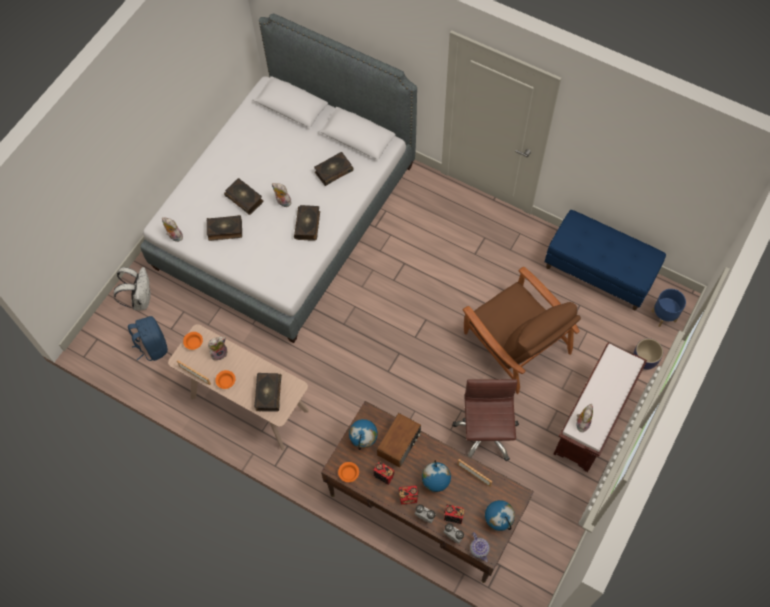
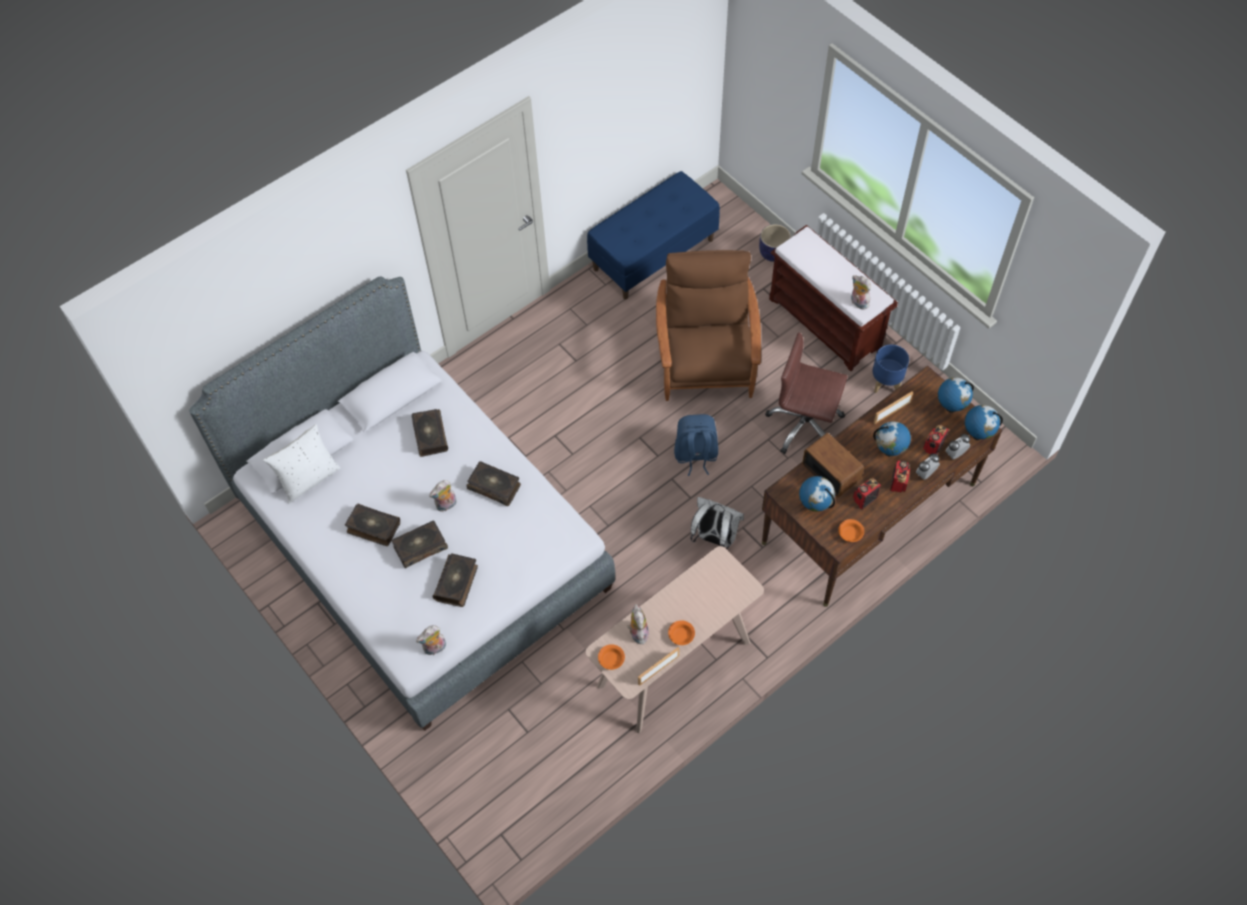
camera: 70 degrees left, 5 degrees down
white backpack [114,267,150,310] -> white backpack moved to [690,497,744,549]
blue backpack [128,316,168,361] -> blue backpack moved to [674,414,718,476]
book [254,373,282,412] -> book moved to [345,503,400,546]
brown armchair [463,267,581,394] -> brown armchair turned 75 degrees counterclockwise [656,250,761,401]
teapot [470,532,490,562] -> globe [965,405,1003,440]
blue planter [651,289,686,327] -> blue planter moved to [873,345,909,393]
none -> white pillow [263,424,341,504]

